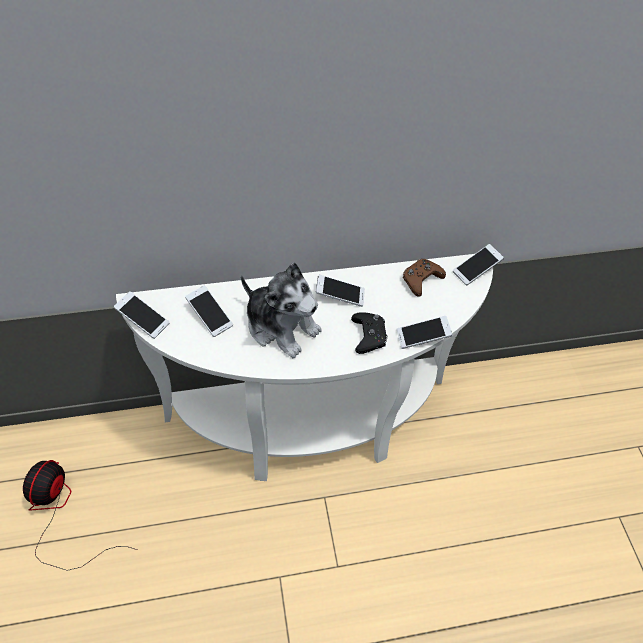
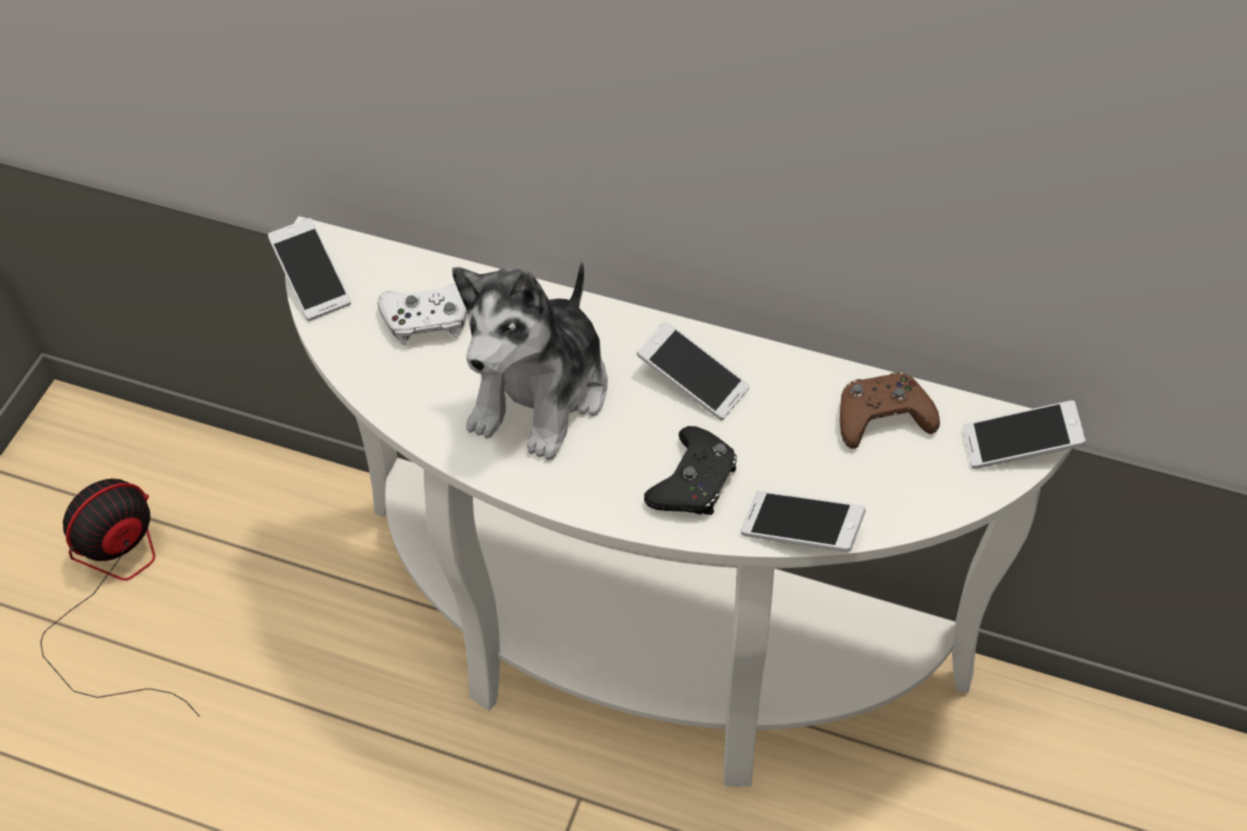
camera: 35 degrees right, 0 degrees up
phone [185,285,233,337] -> white game controller [377,283,467,345]
plush toy [241,262,322,358] -> plush toy turned 45 degrees clockwise [452,261,608,460]

